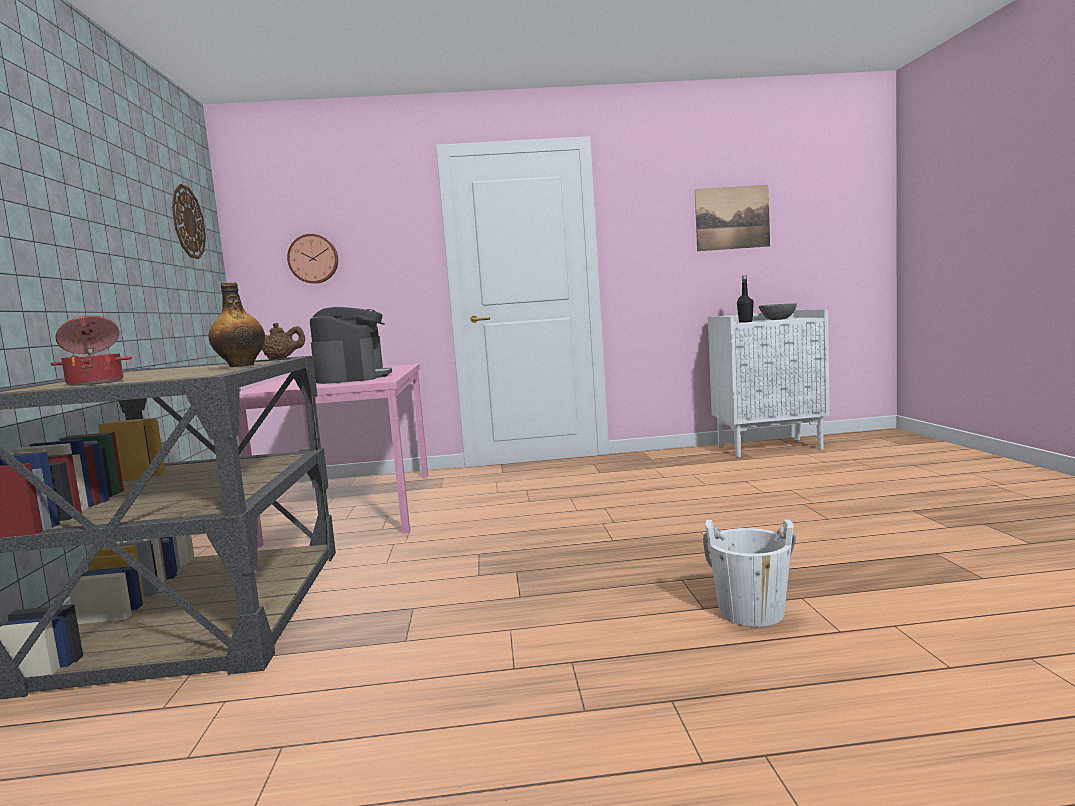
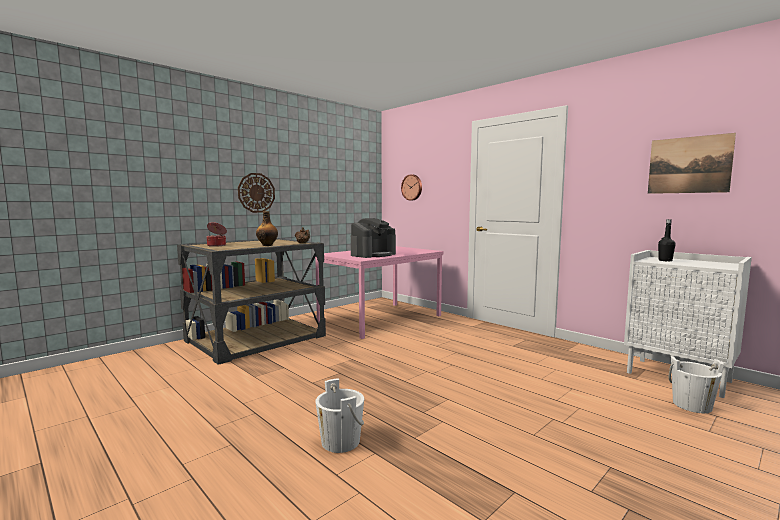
camera: 50 degrees right, 0 degrees up
wall clock [172,184,206,259] -> wall clock moved to [238,173,275,213]
grey bowl [759,304,797,320] -> none
none -> white bucket [669,356,724,413]

